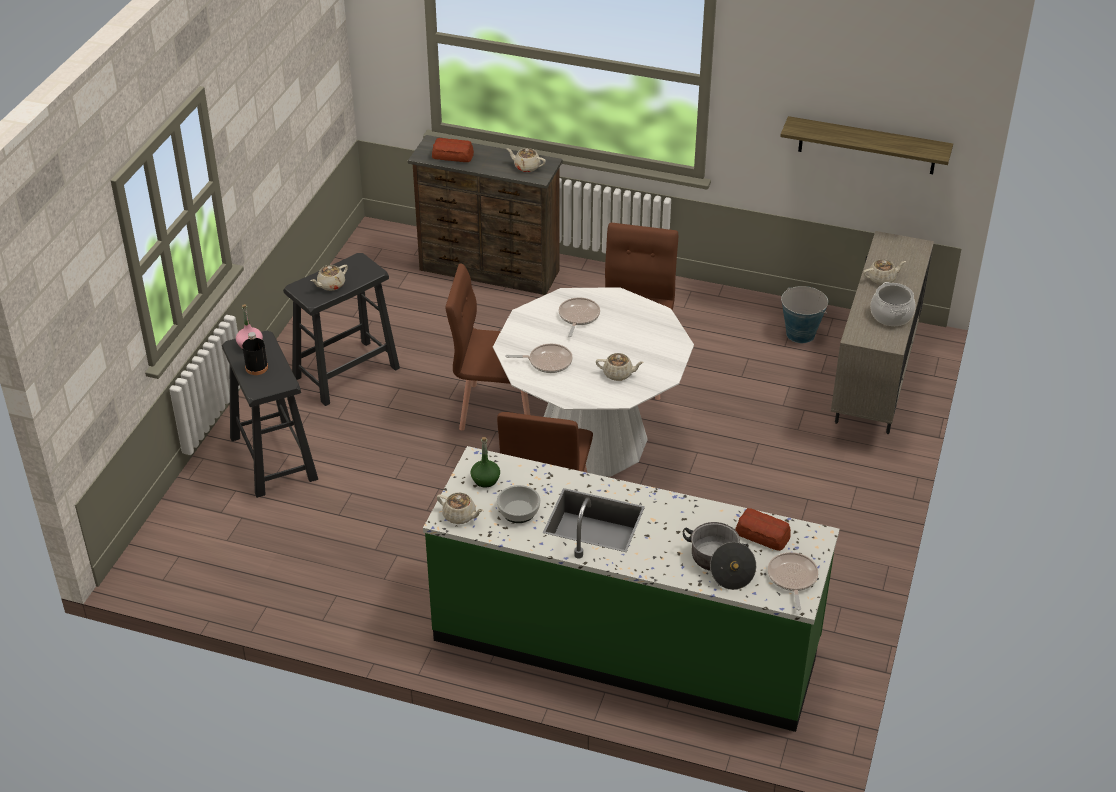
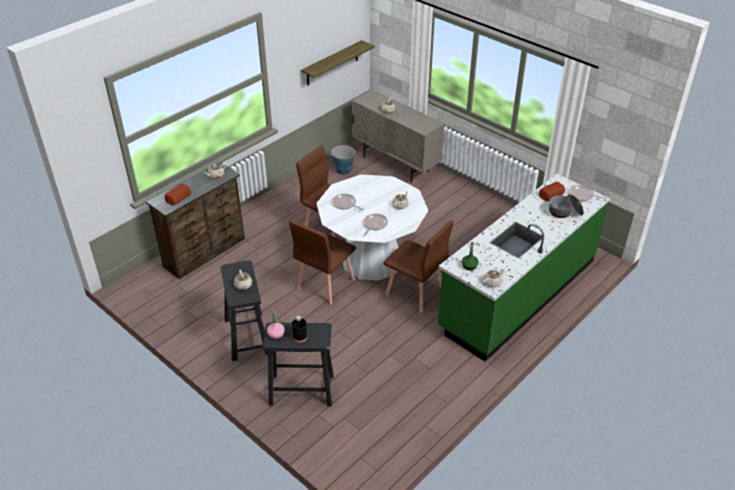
camera: 65 degrees left, 0 degrees up
bowl [497,485,540,523] -> none
cooking pot [870,282,916,326] -> none

